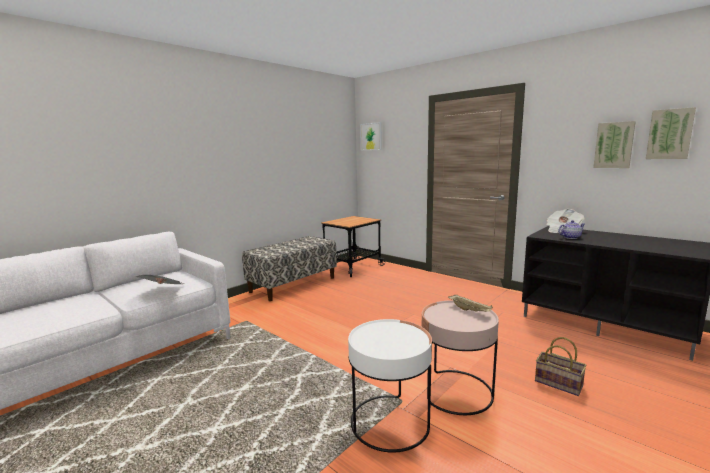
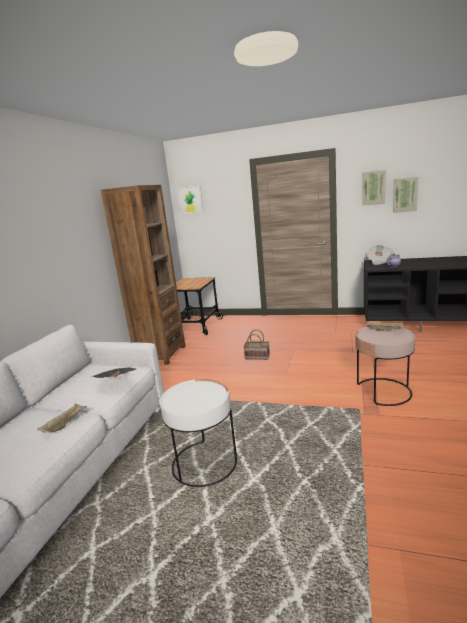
camera: 25 degrees left, 5 degrees up
bench [242,236,337,301] -> brown bookcase [101,185,186,365]
white side table [348,319,432,453] -> white side table moved to [160,379,237,487]
basket [535,337,587,396] -> basket moved to [243,329,270,360]
picture [646,107,696,159] -> picture moved to [362,170,386,206]
none -> beige tray [38,404,87,433]

